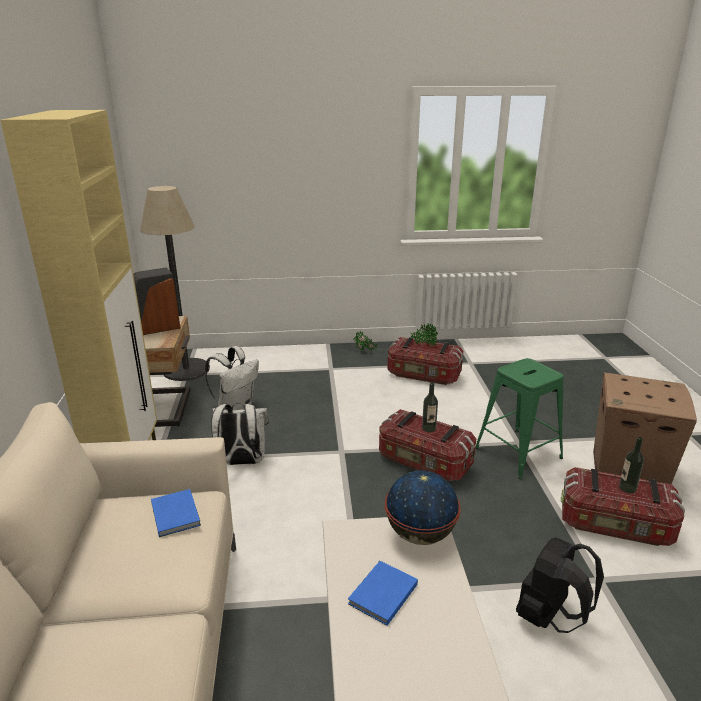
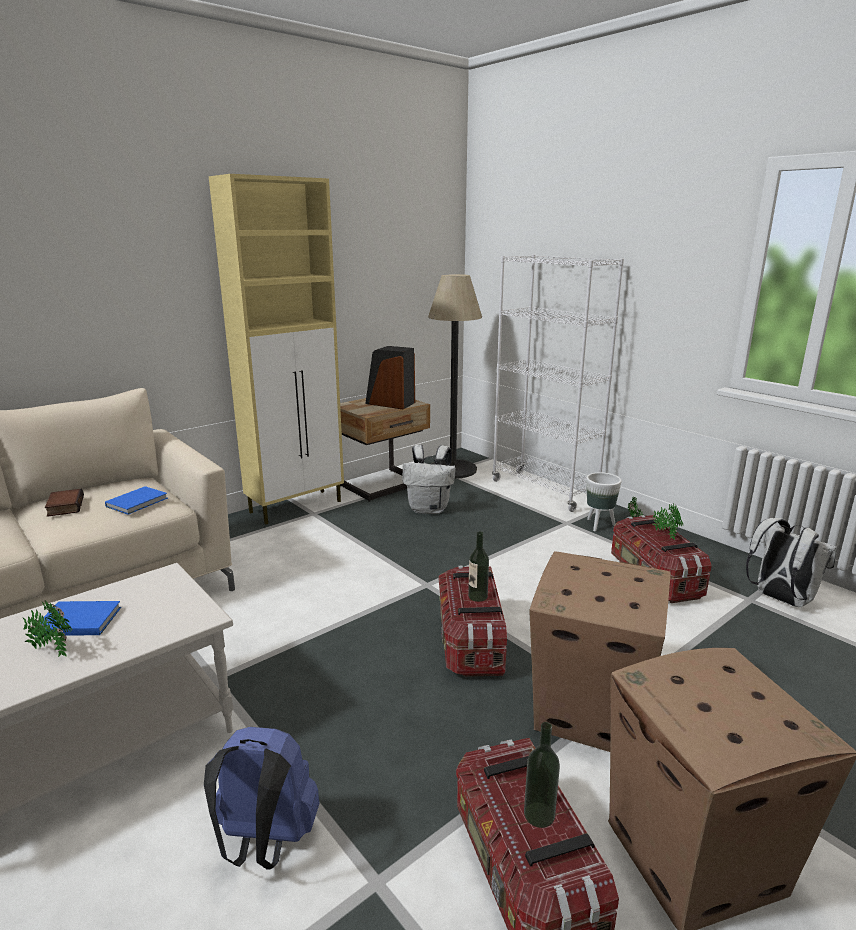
camera: 55 degrees right, 5 degrees down
white backpack [211,403,269,465] -> white backpack moved to [746,518,837,607]
globe [385,470,461,545] -> none
green stool [475,358,564,479] -> cardboard box [529,551,671,752]
black backpack [516,537,604,633] -> blue backpack [204,727,319,870]
none -> potted plant [23,600,72,657]
none -> book [45,489,84,517]
none -> white bookcase [492,255,624,512]
none -> white planter [586,472,622,531]

